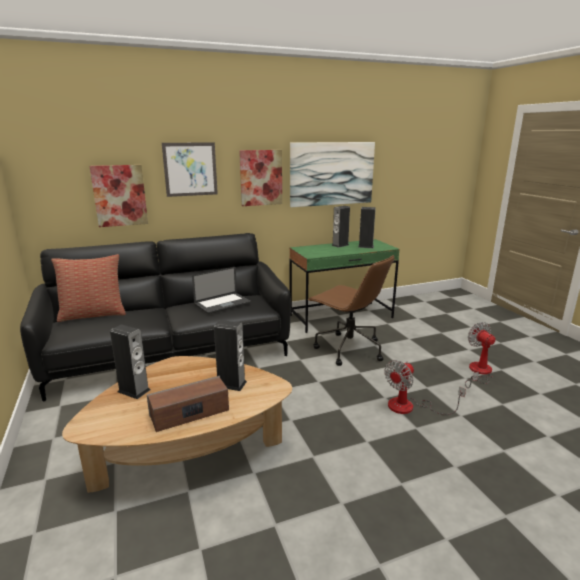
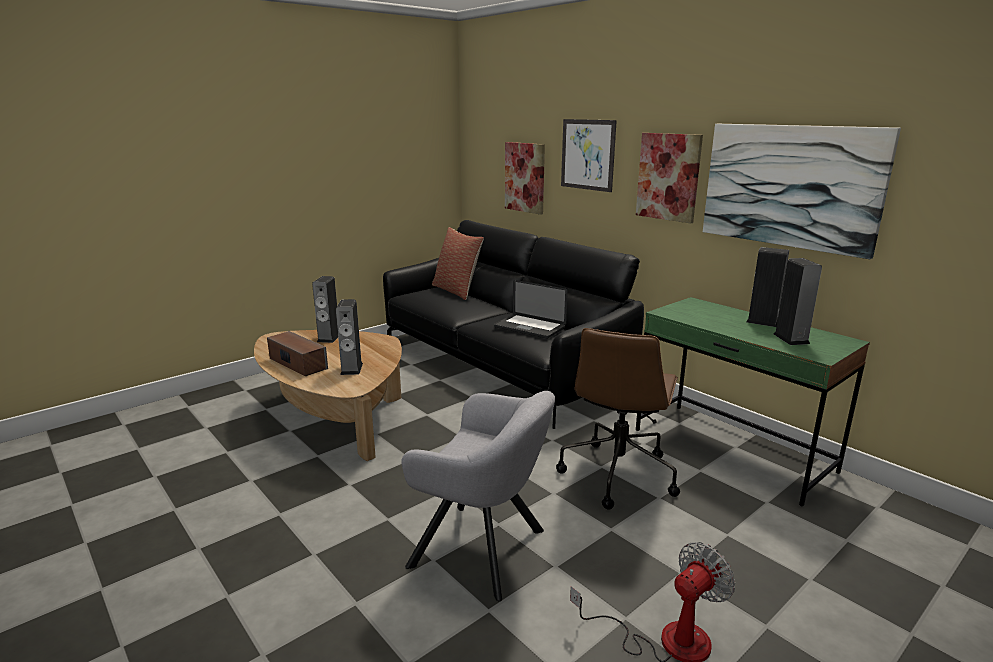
camera: 70 degrees right, 0 degrees up
fan [384,360,466,415] -> grey armchair [401,391,555,601]

